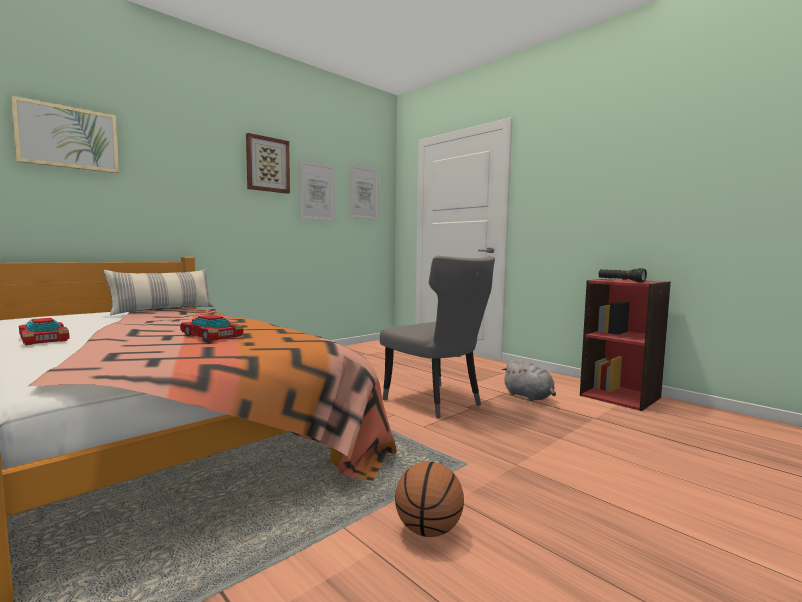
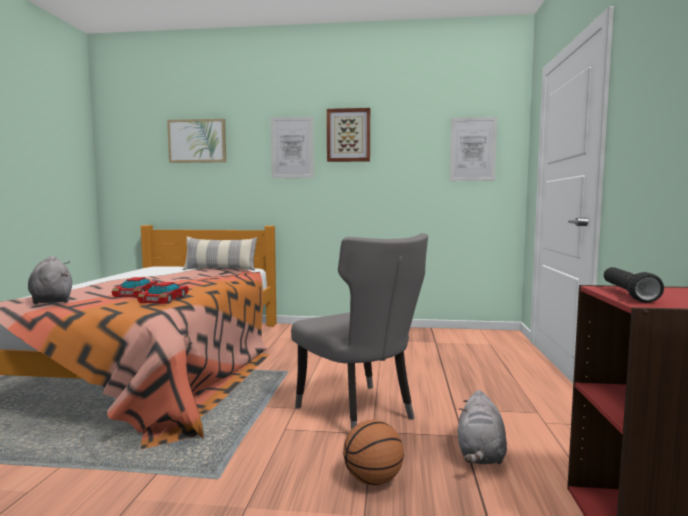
camera: 50 degrees right, 0 degrees up
toy car [19,318,70,345] -> toy car moved to [137,282,189,304]
picture [299,160,335,222] -> picture moved to [271,116,314,178]
grey chair [380,256,495,418] -> grey chair turned 45 degrees counterclockwise [291,233,428,430]
basketball [395,462,464,537] -> basketball moved to [343,420,404,486]
none -> grey plush toy [28,256,72,304]

